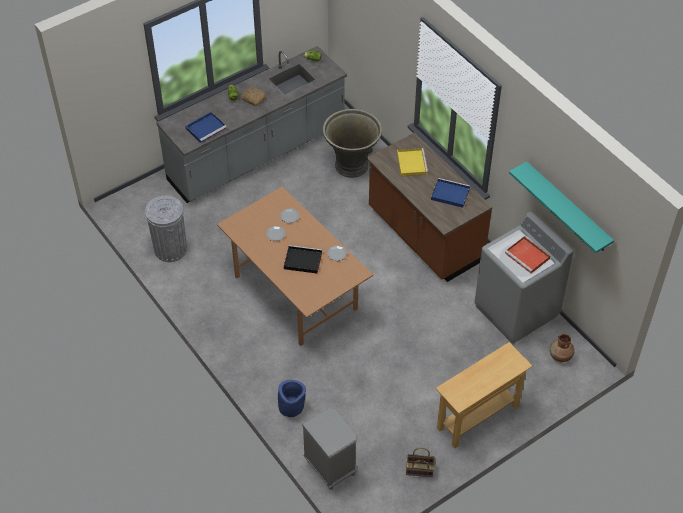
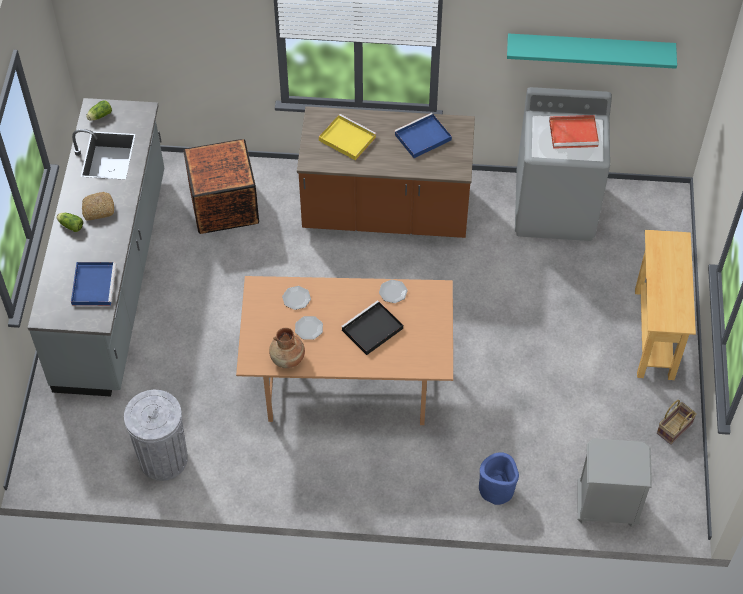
camera: 50 degrees left, 5 degrees up
grey planter [323,109,382,178] -> crate [183,139,259,234]
brown vase [550,334,574,362] -> brown vase moved to [269,328,305,368]

